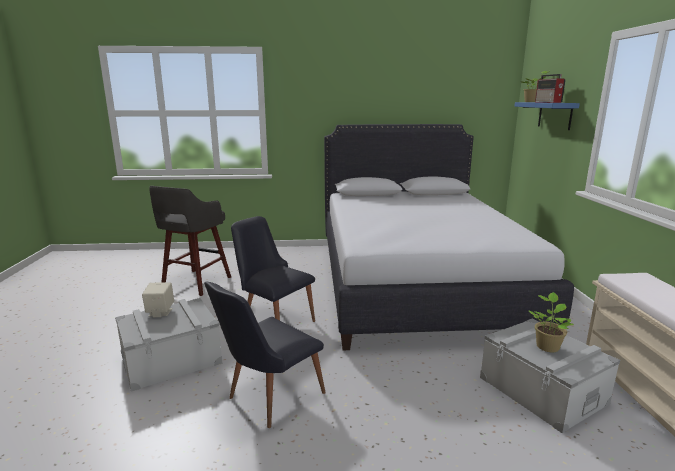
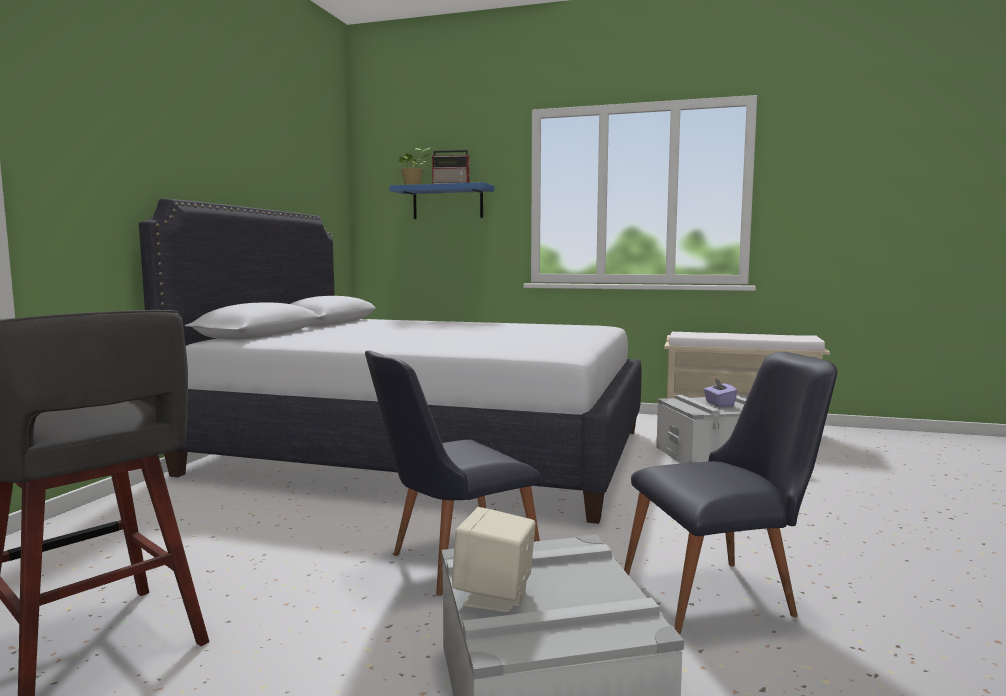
camera: 70 degrees left, 10 degrees down
black chair [204,282,326,428] -> black chair turned 75 degrees counterclockwise [624,352,837,635]
potted plant [529,292,574,352] -> purple tissue box [704,379,737,407]

